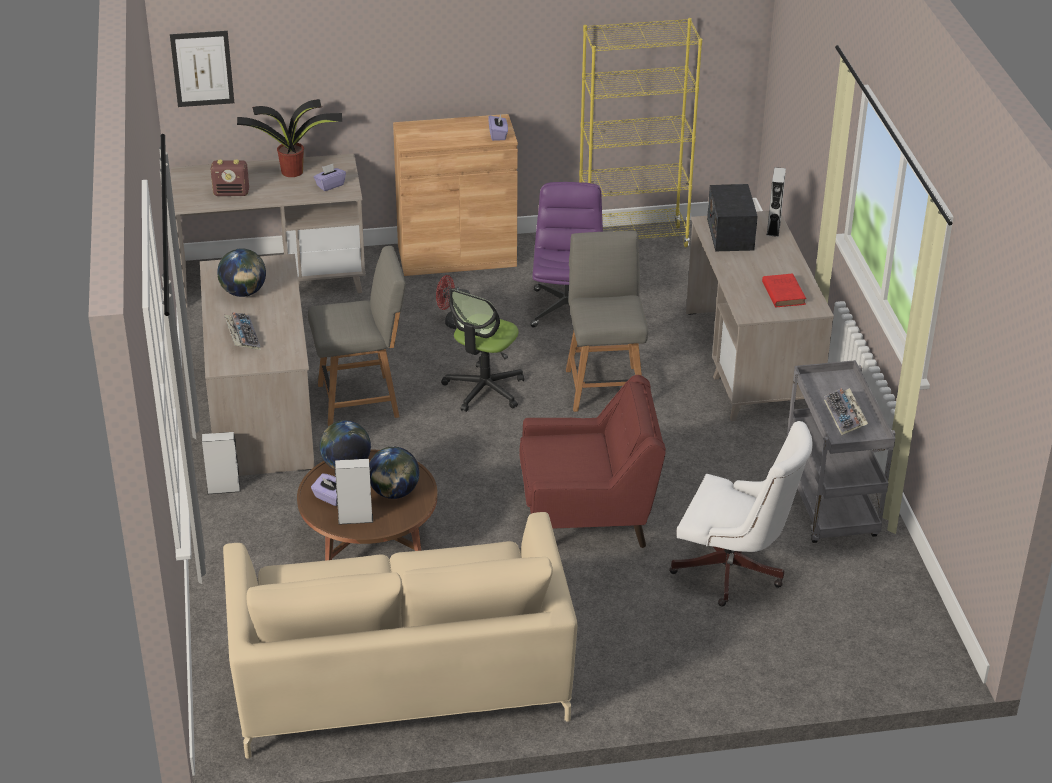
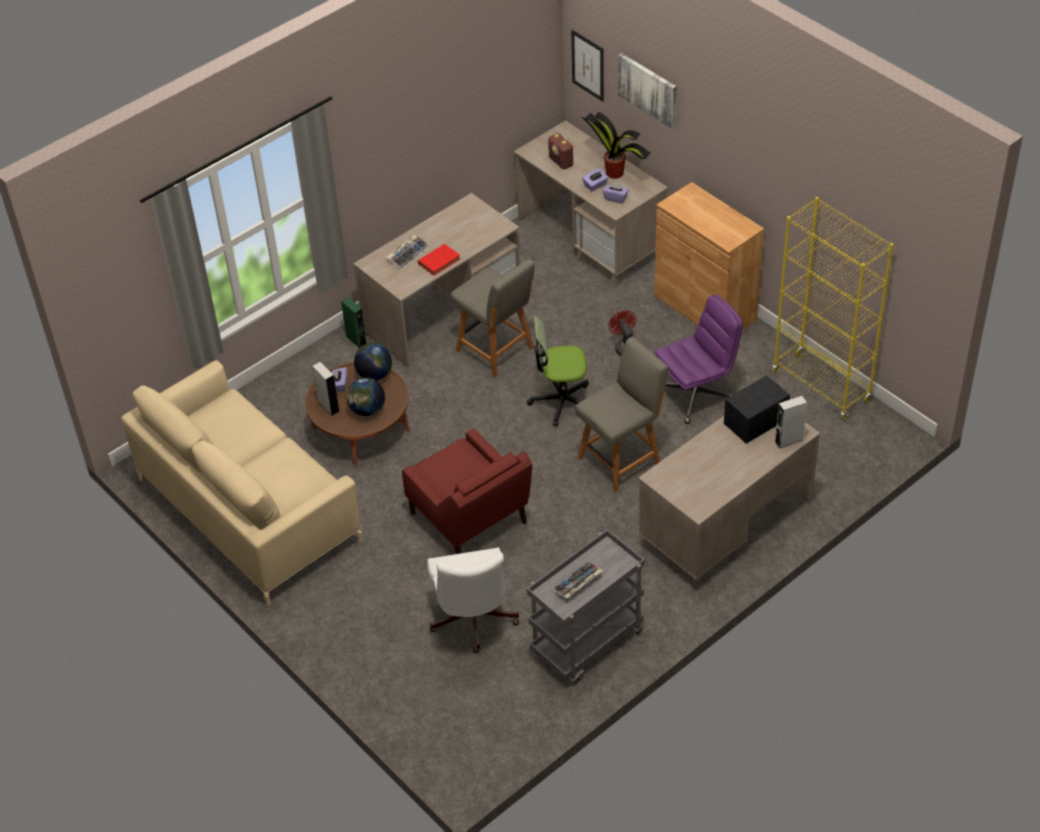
camera: 60 degrees right, 10 degrees up
grey speaker [202,432,240,494] -> green speaker [341,297,367,348]
globe [217,248,266,297] -> none
purple tissue box [488,114,508,141] -> purple tissue box moved to [582,168,608,191]
red book [762,274,806,307] -> red book moved to [418,244,460,276]
none -> picture [618,53,677,129]

